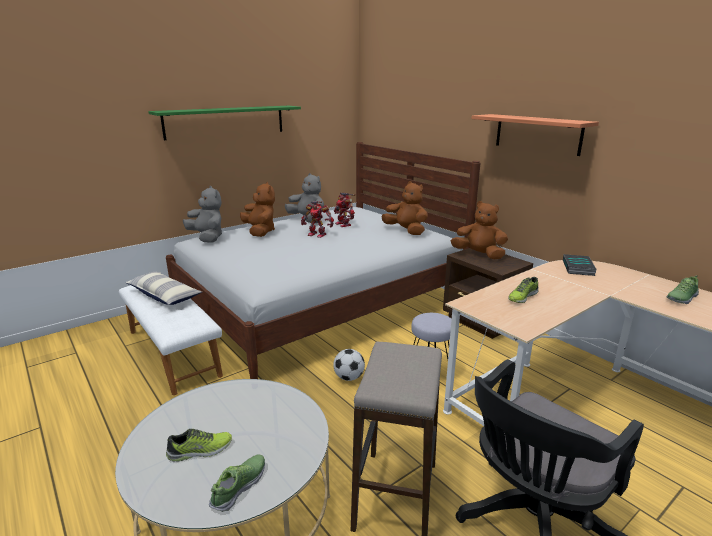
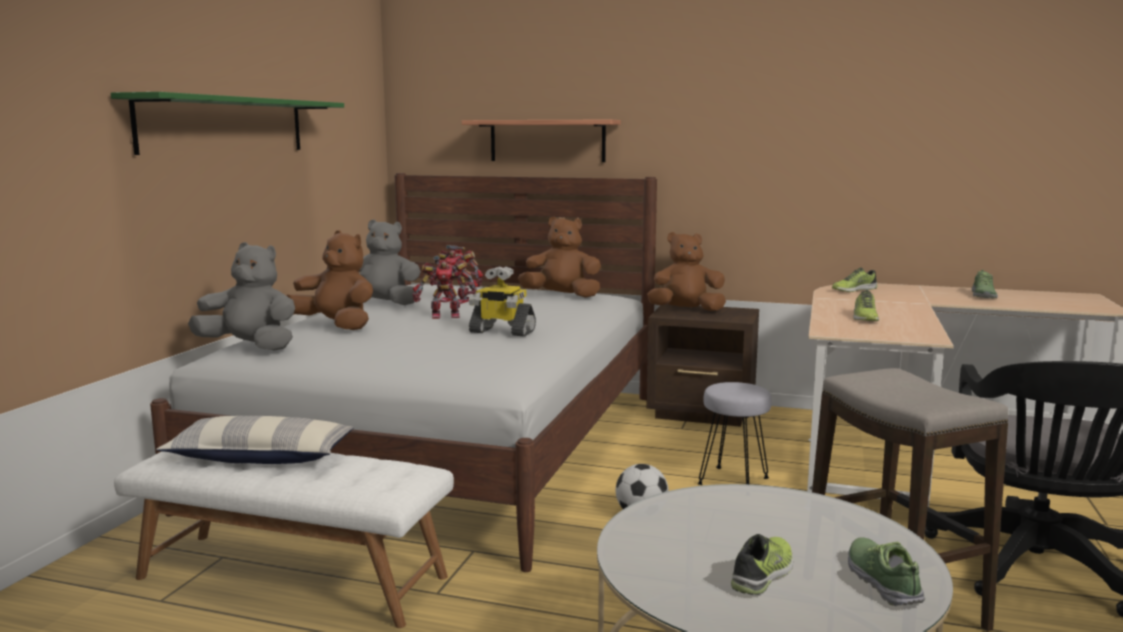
camera: 35 degrees left, 10 degrees down
shelf [471,114,599,156] -> shelf moved to [462,119,621,162]
book [563,254,597,276] -> shoe [832,267,878,292]
none -> toy robot [469,266,536,337]

